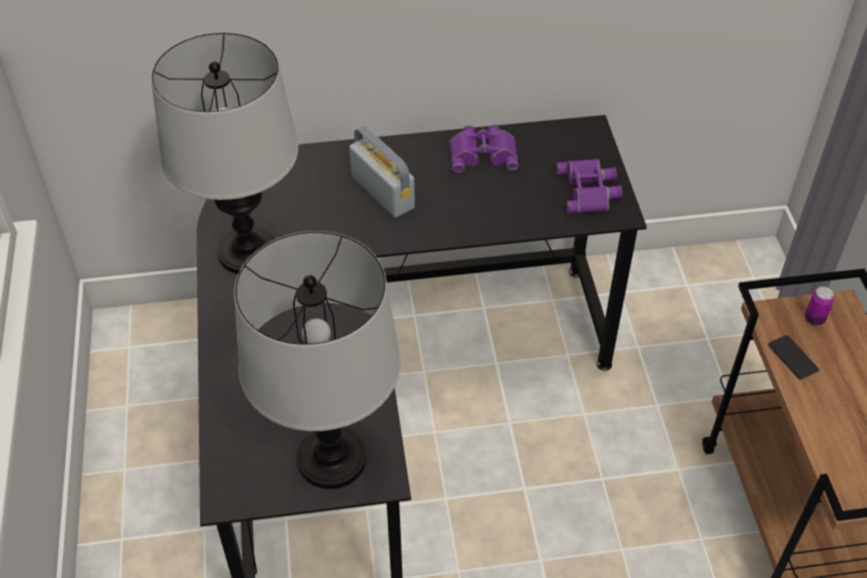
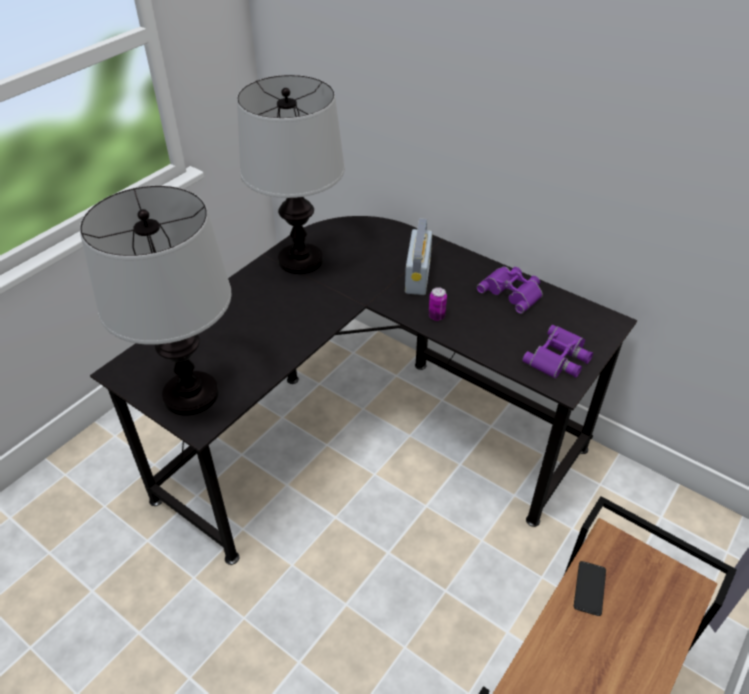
camera: 45 degrees right, 5 degrees down
can [805,287,834,325] -> can moved to [428,287,447,321]

